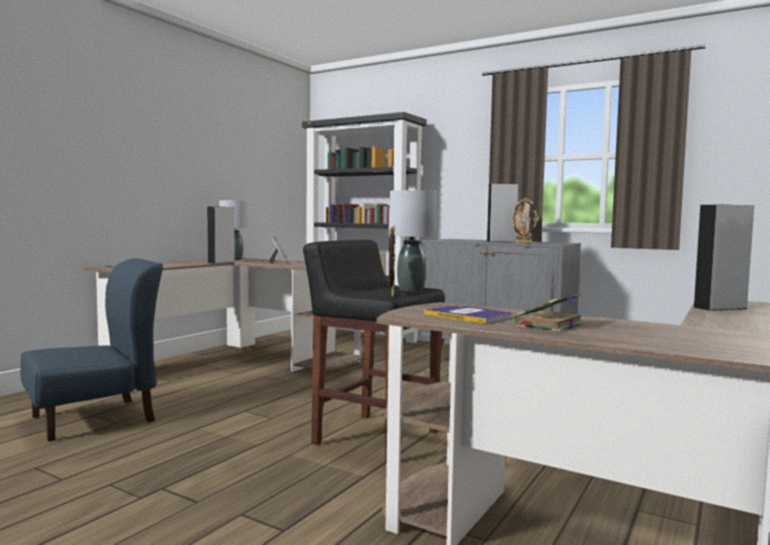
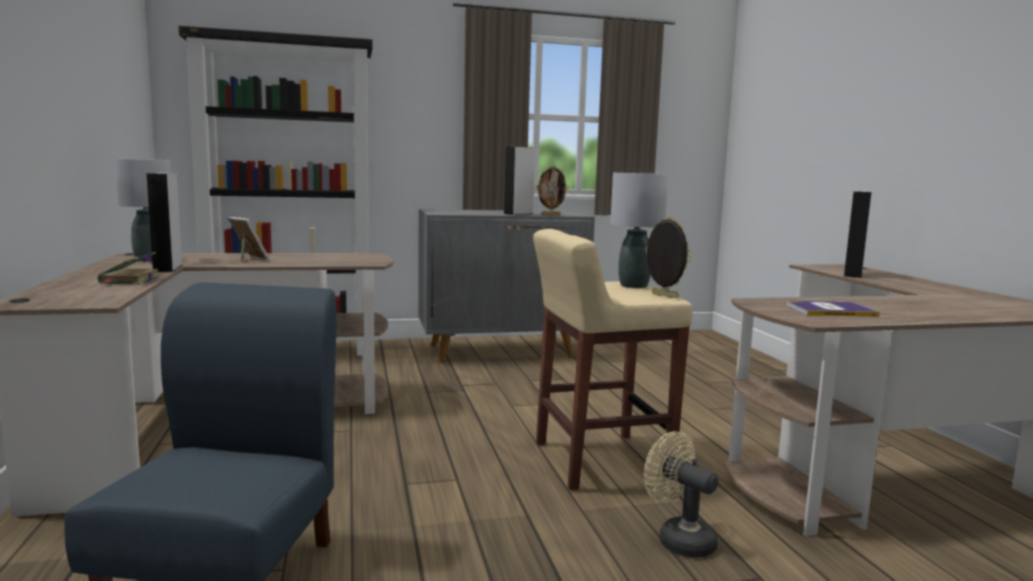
camera: 45 degrees left, 5 degrees up
black stool [303,240,445,463] -> beige stool [533,229,693,490]
book [515,293,584,332] -> book moved to [98,252,161,284]
none -> beige fan [644,431,719,558]

